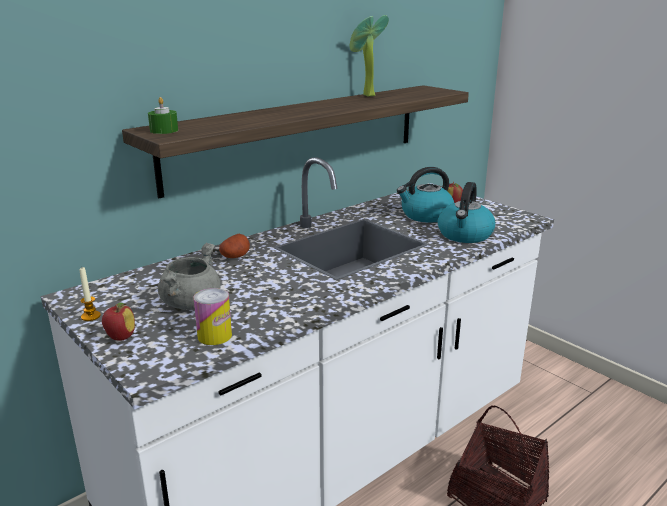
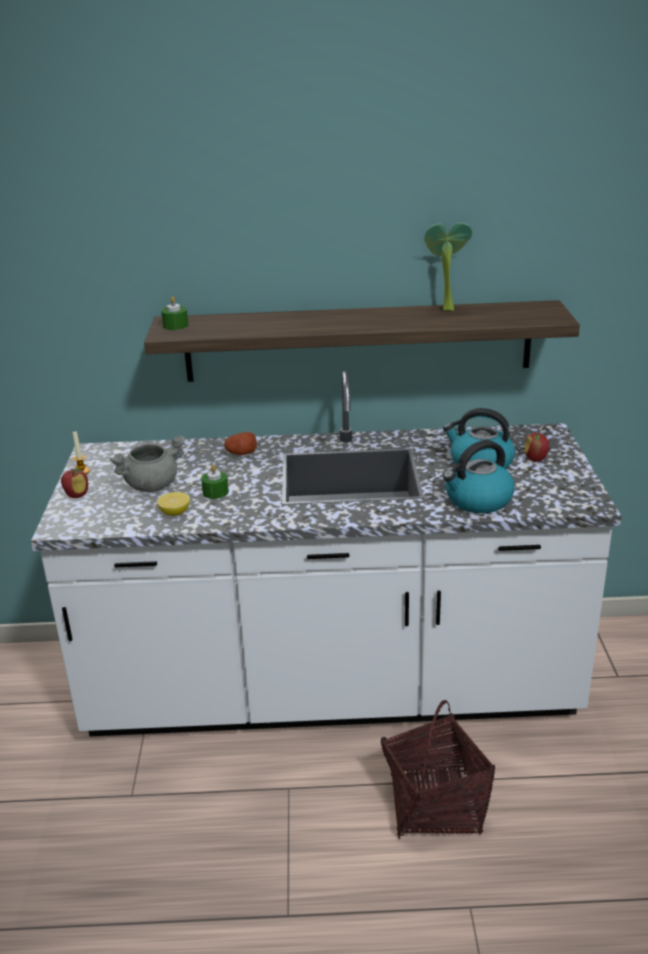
camera: 40 degrees right, 5 degrees up
can [193,288,232,345] -> none
none -> lemon [157,492,190,516]
none -> green candle [201,465,229,499]

